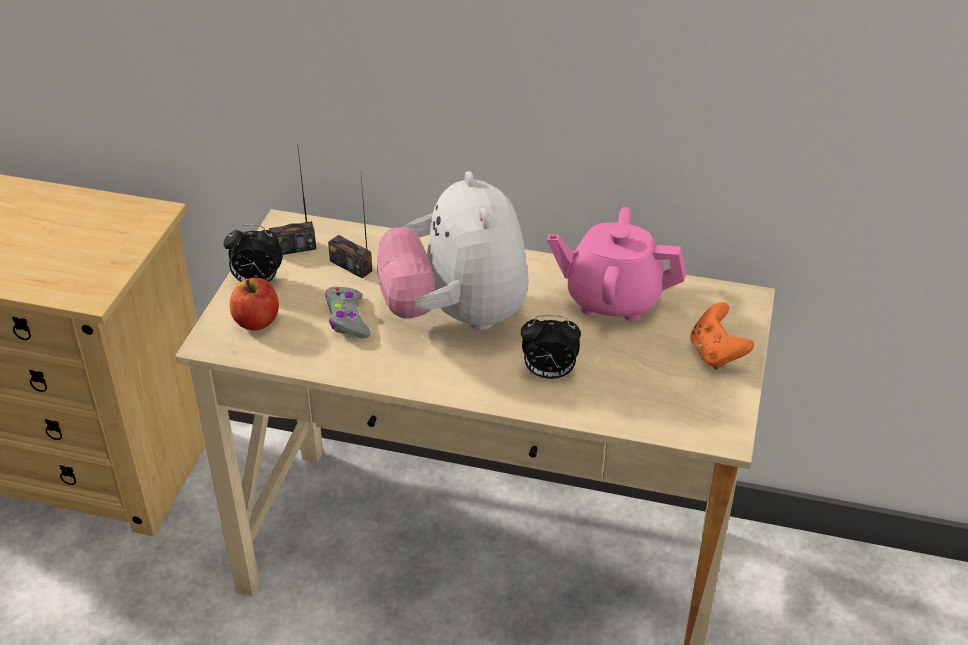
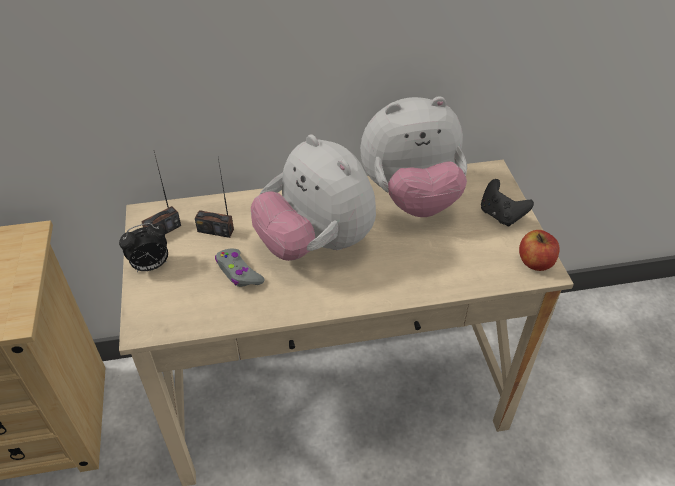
camera: 25 degrees left, 5 degrees up
apple [230,278,279,330] -> apple moved to [519,230,559,271]
alarm clock [521,315,581,379] -> none
pink teapot [547,207,686,322] -> plush toy [360,96,467,217]
orange game controller [690,302,754,370] -> black game controller [481,179,534,227]

